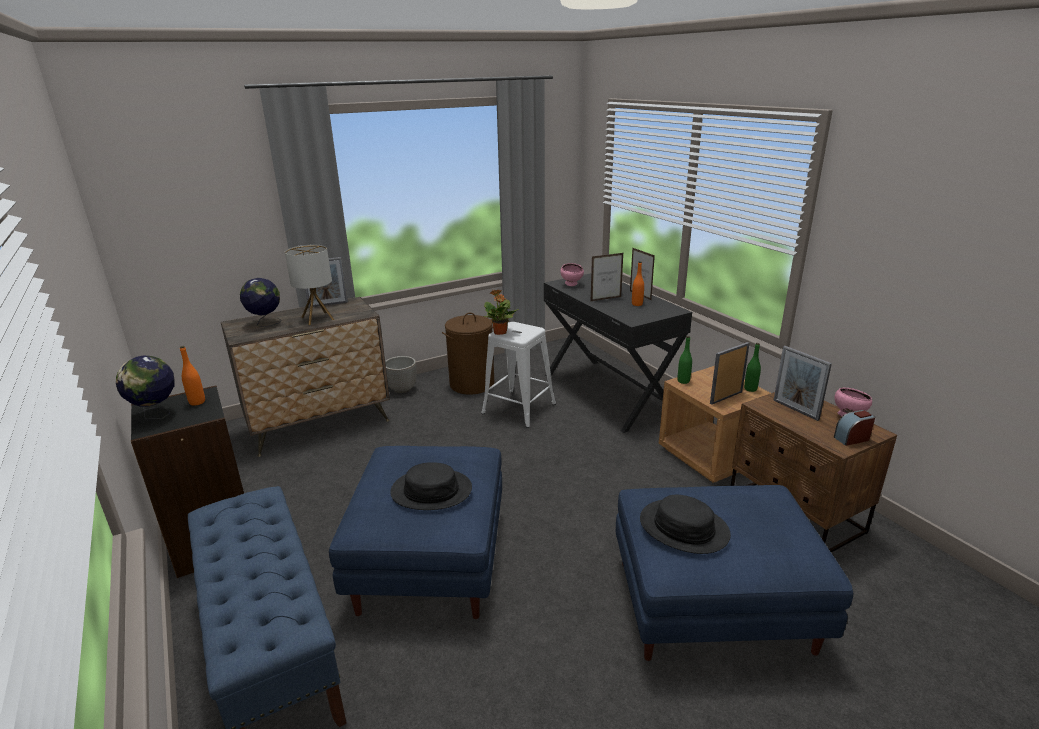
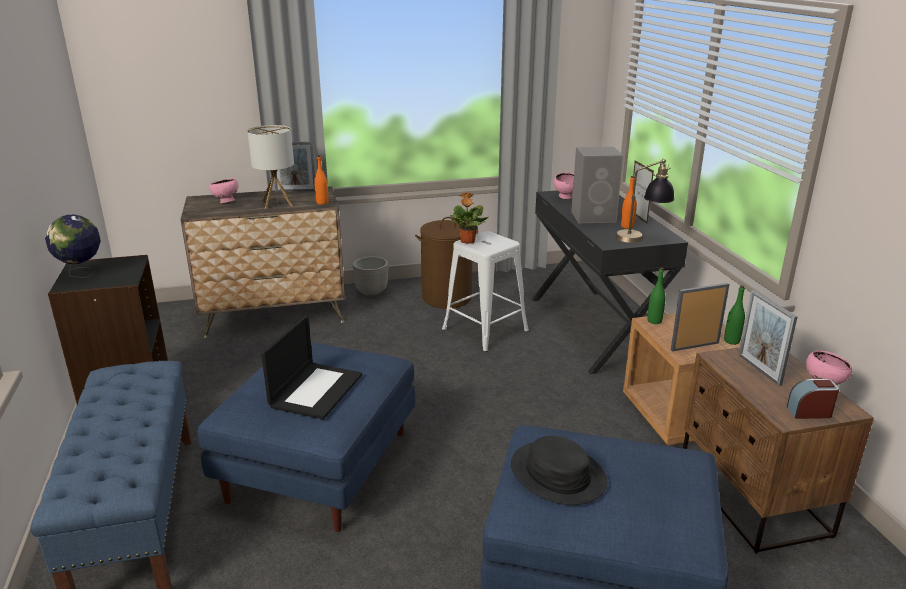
camera: 15 degrees right, 0 degrees up
orange bottle [180,346,205,406] -> orange bottle moved to [314,155,328,205]
globe [240,278,281,327] -> pink bowl [209,178,238,203]
black hat [390,462,472,510] -> laptop [261,315,362,419]
picture frame [590,253,623,302] -> grey speaker [571,147,623,223]
none -> table lamp [615,158,675,243]

